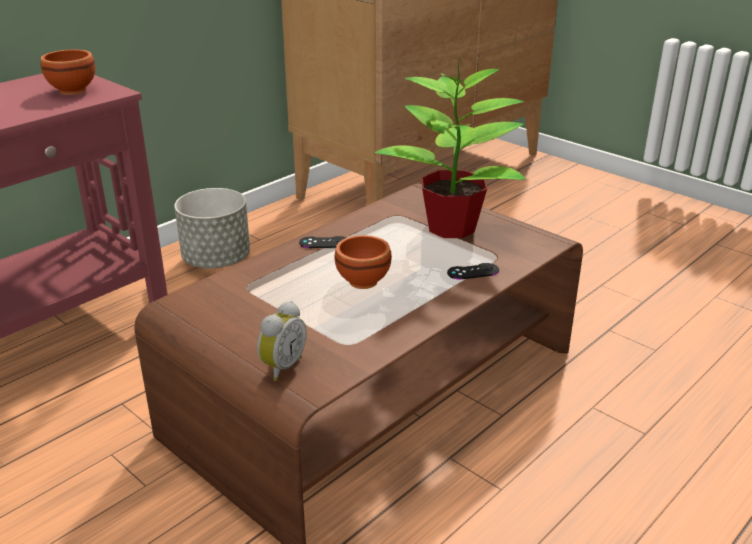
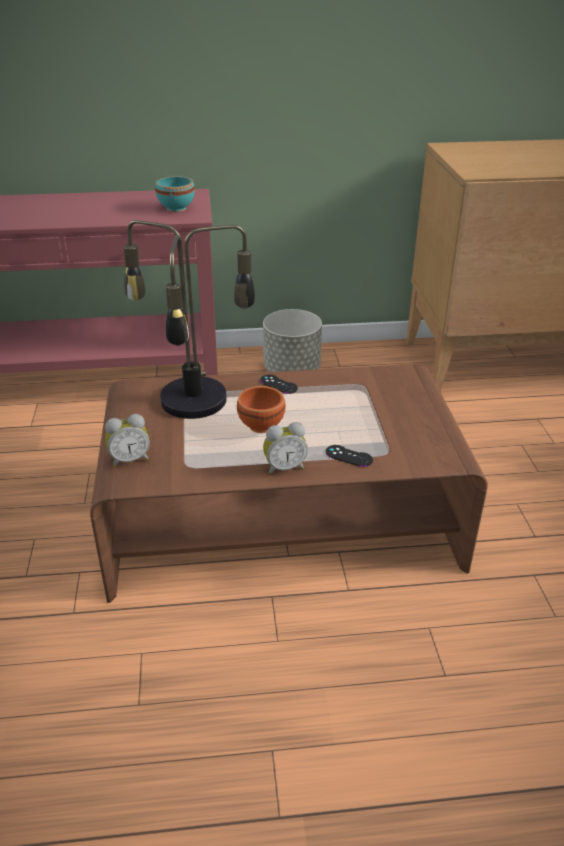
camera: 40 degrees right, 5 degrees up
brown bowl [40,49,95,95] -> turquoise bowl [155,176,195,212]
potted plant [375,55,525,238] -> none
none -> table lamp [124,220,255,419]
none -> alarm clock [263,422,308,475]

